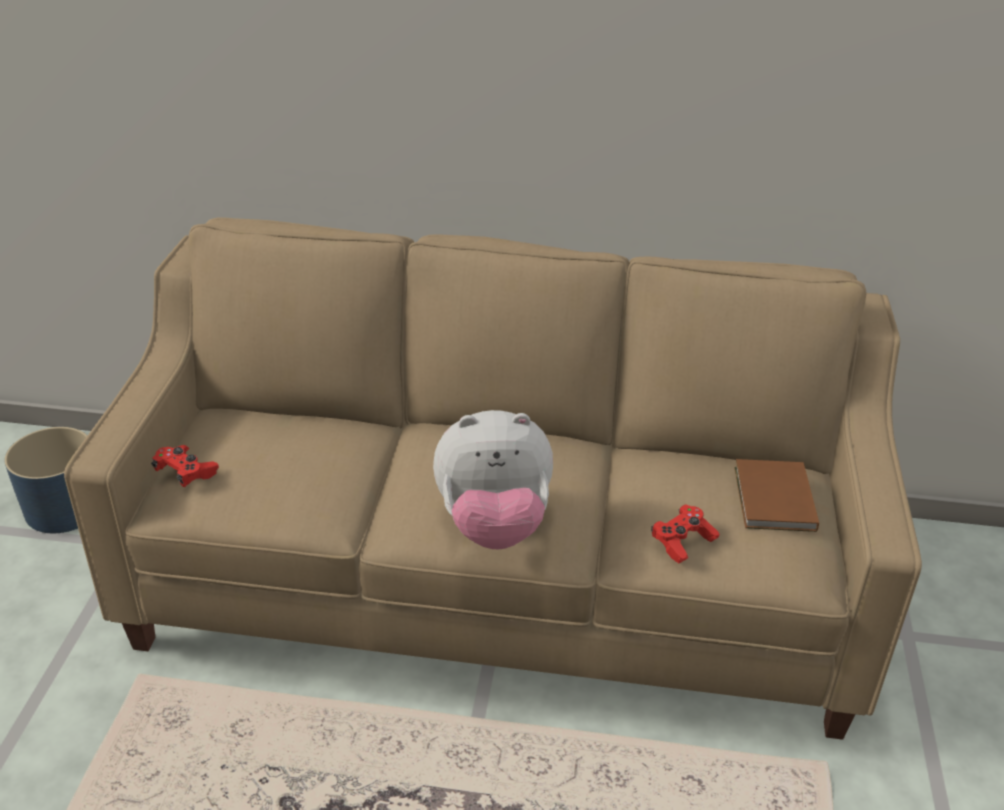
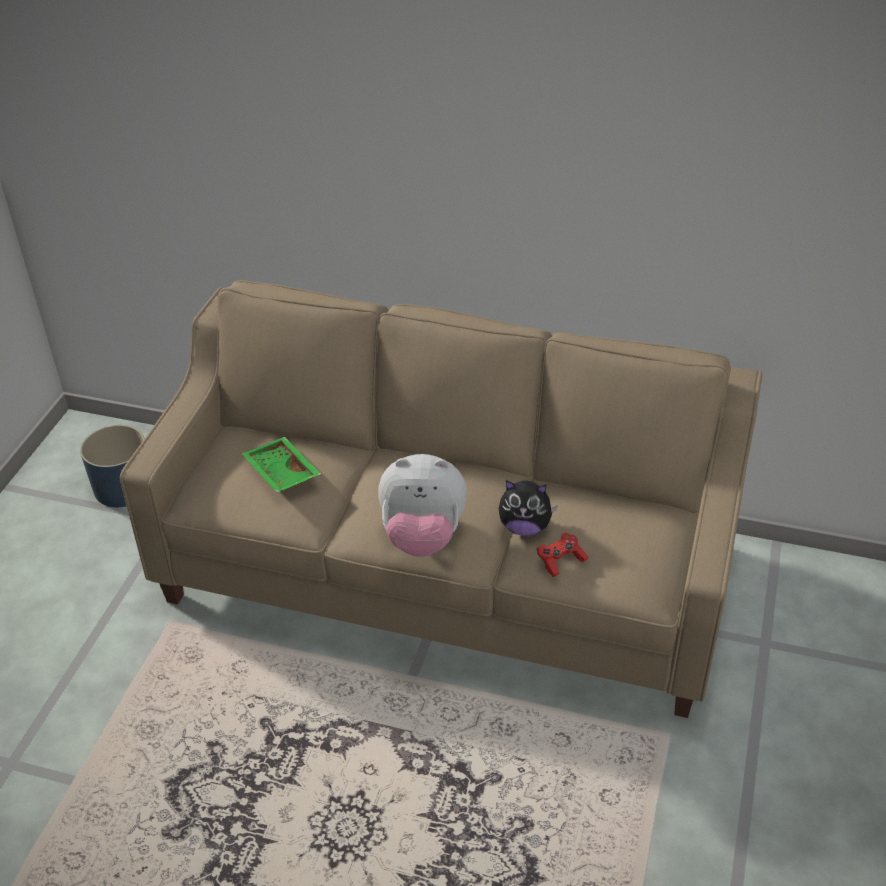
camera: 10 degrees right, 5 degrees up
red game controller [151,445,219,487] -> none
brown book [734,459,819,532] -> none
none -> green tray [242,437,321,493]
none -> plush toy [499,480,558,536]

